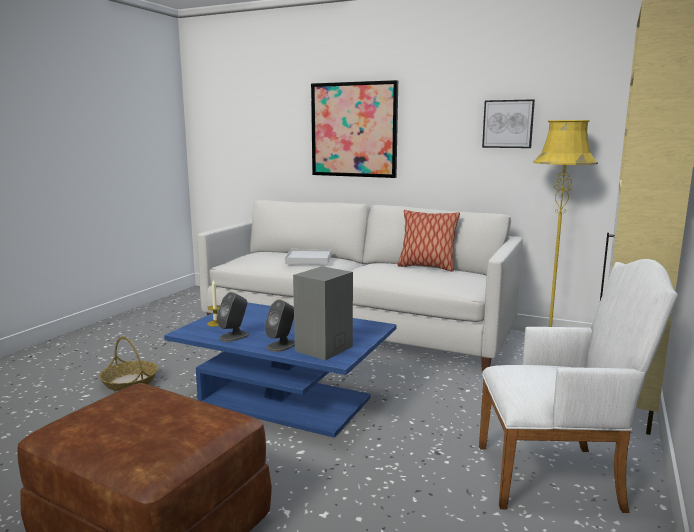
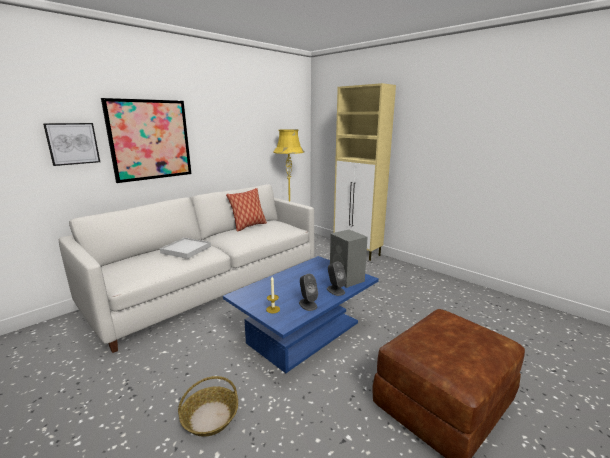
camera: 70 degrees left, 5 degrees up
white armchair [479,259,678,513] -> none
picture [482,99,535,148] -> picture moved to [43,123,100,166]

